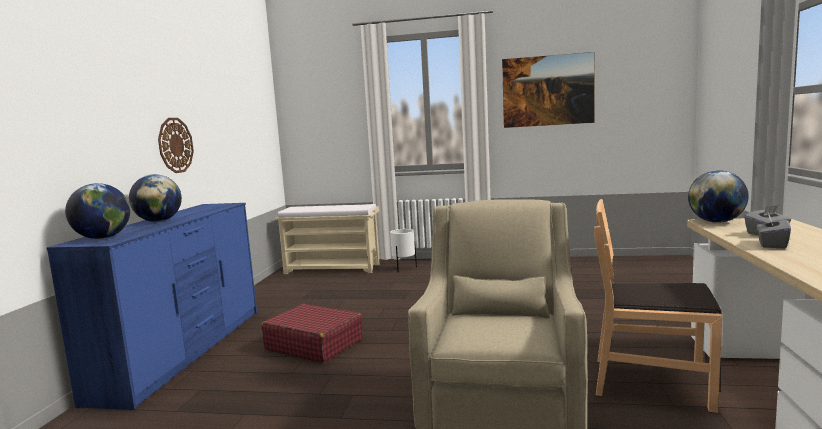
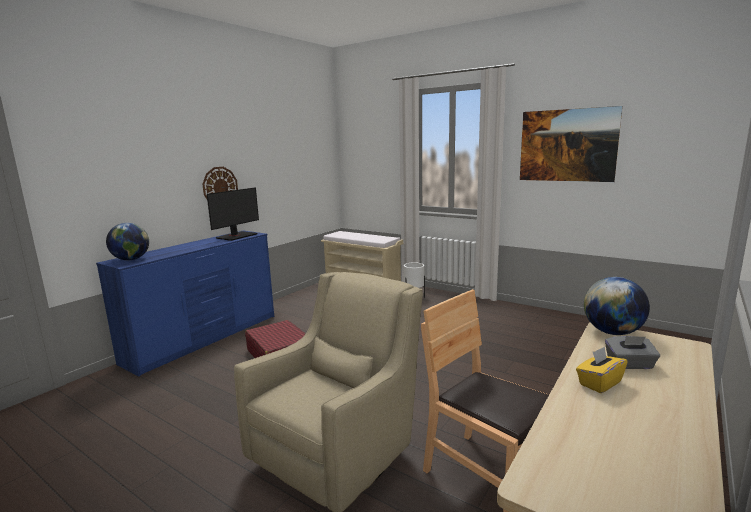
camera: 25 degrees right, 5 degrees up
globe [129,174,182,222] -> none
grey tissue box [756,212,791,249] -> yellow tissue box [576,346,627,393]
none -> monitor [207,187,259,241]

